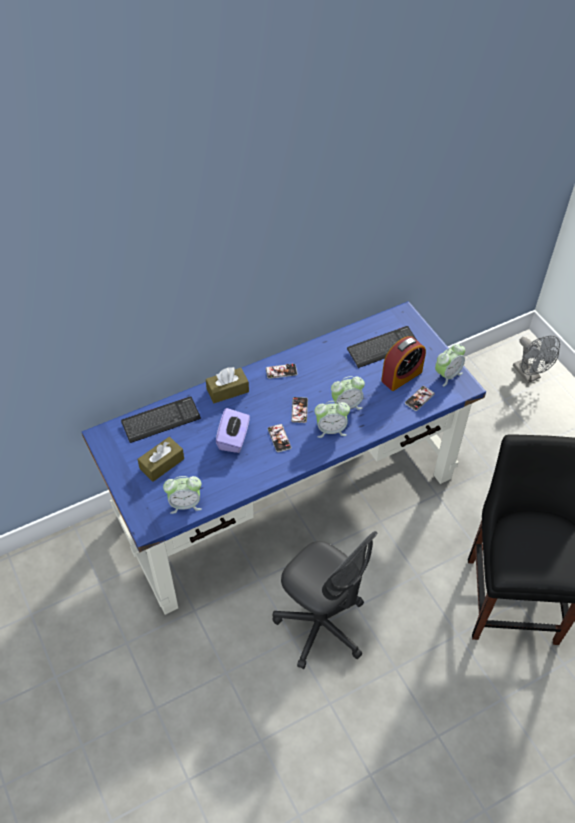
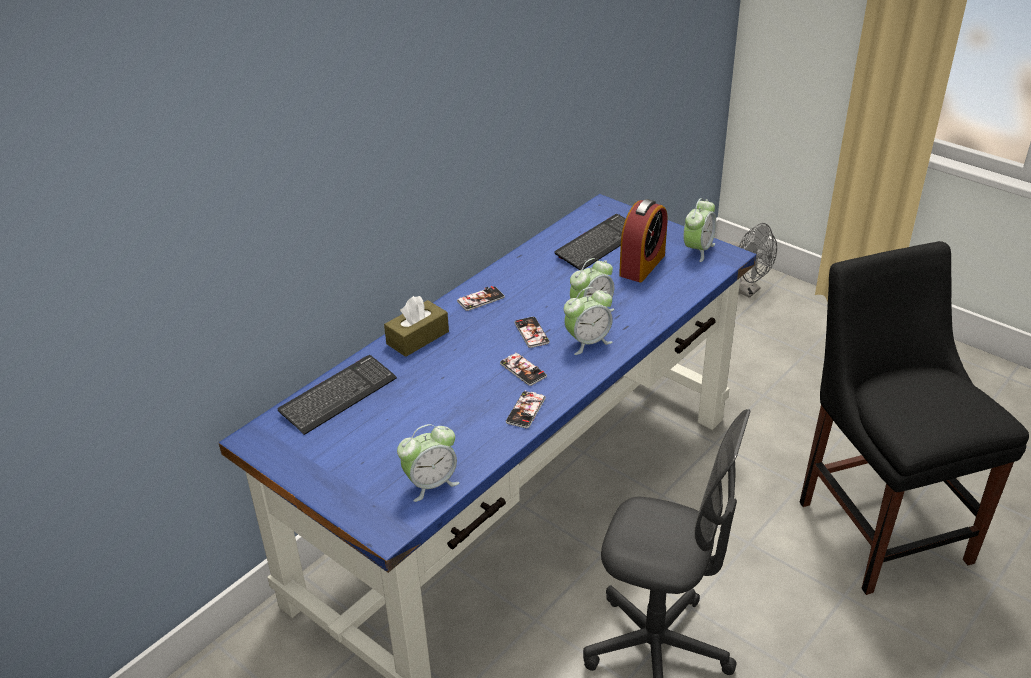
camera: 20 degrees left, 15 degrees down
brown tissue box [138,437,184,482] -> none
purple tissue box [216,408,250,453] -> none
phone [405,386,435,411] -> phone moved to [506,390,546,428]

